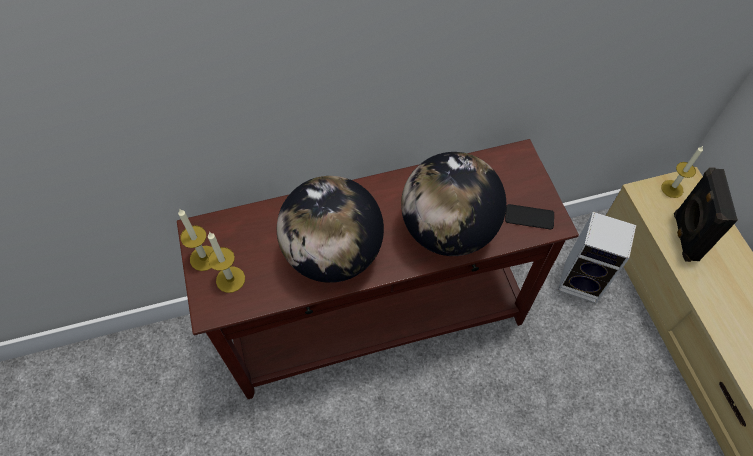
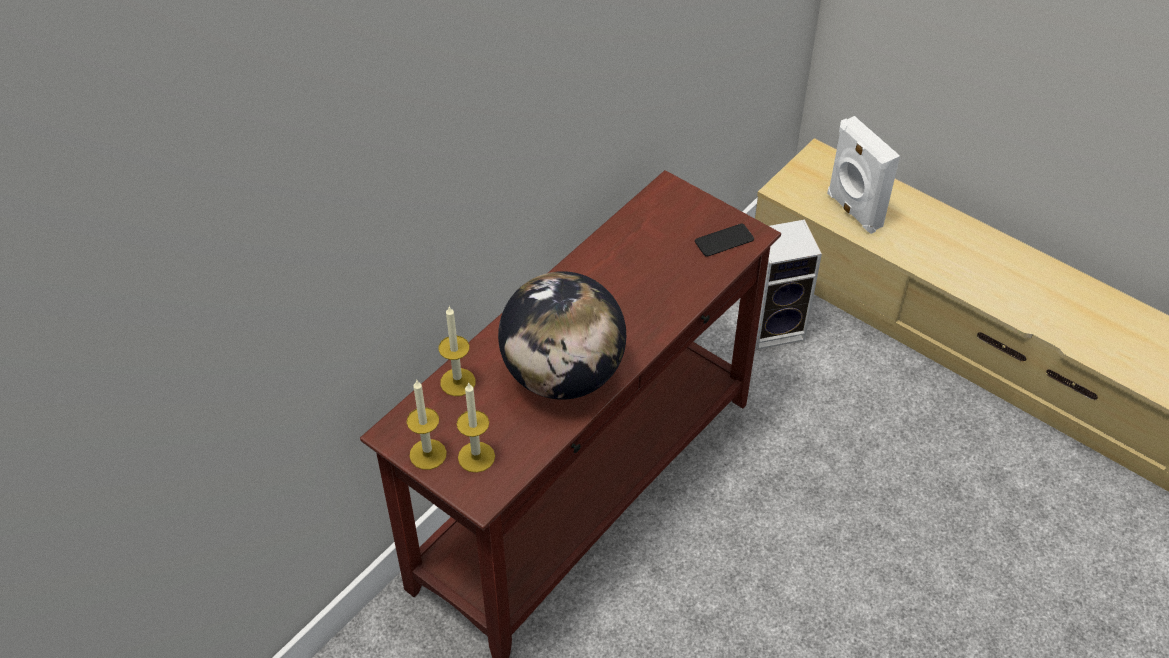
camera: 35 degrees left, 10 degrees down
globe [401,152,506,256] -> none
candle [661,146,703,198] -> candle moved to [439,307,476,396]
black speaker [674,167,738,262] -> white speaker [827,116,900,234]

